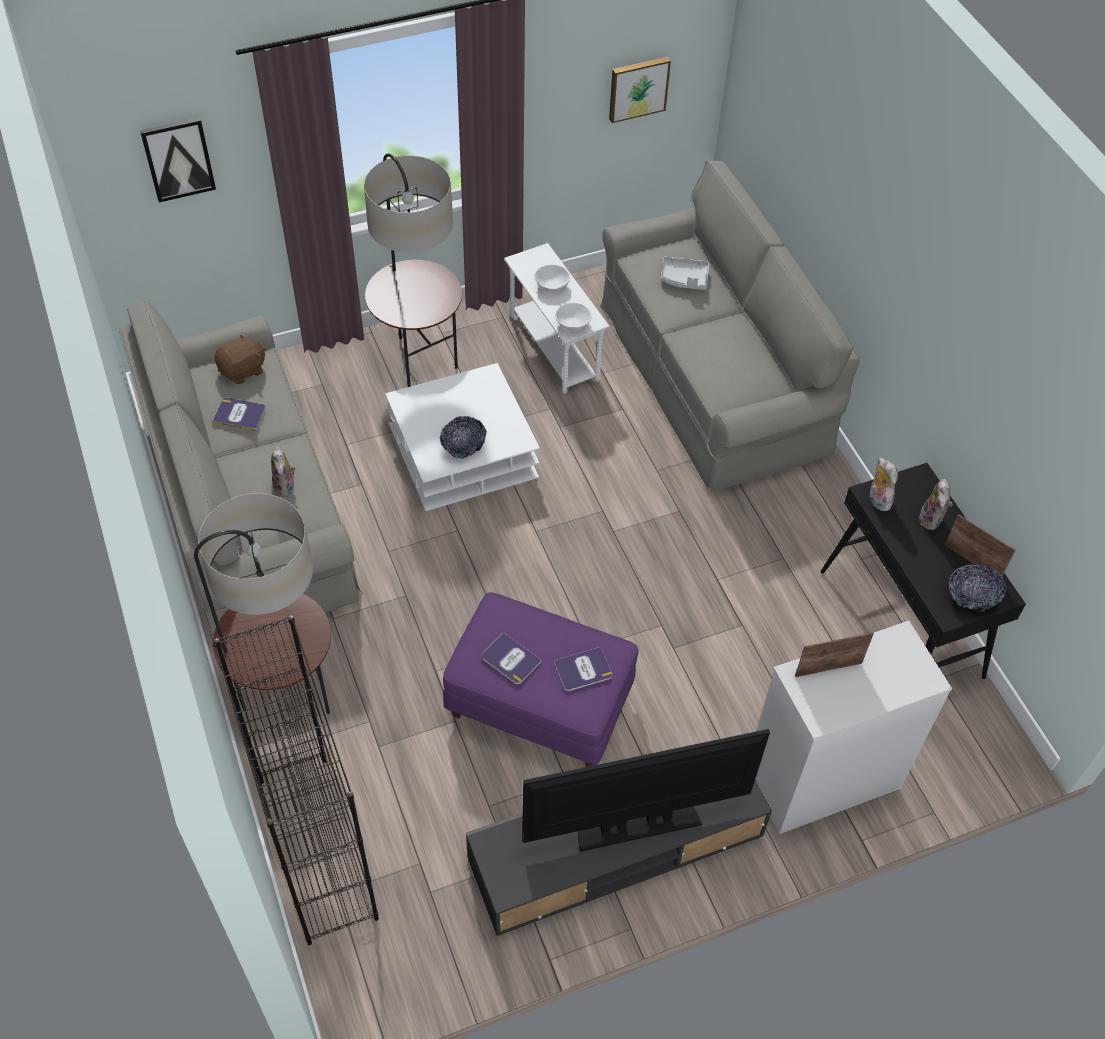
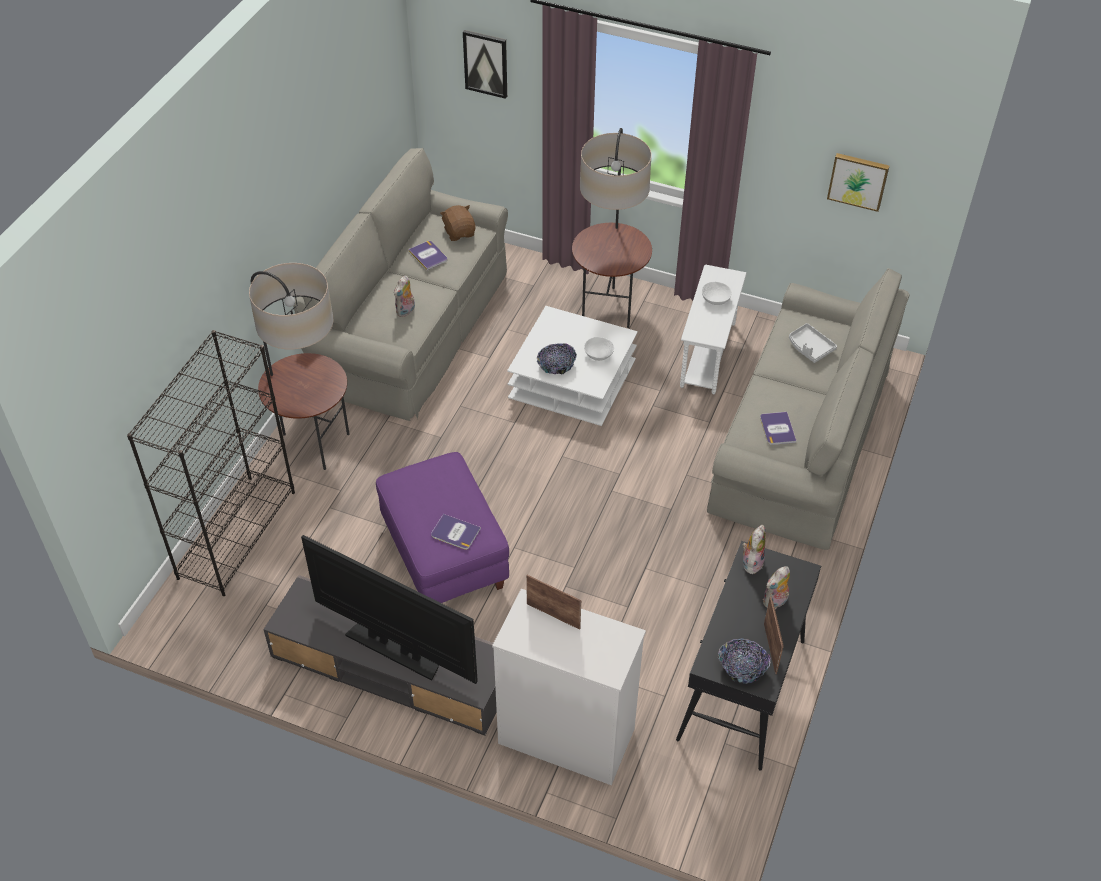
camera: 45 degrees right, 5 degrees down
brown plush toy [215,333,266,384] -> brown plush toy turned 120 degrees counterclockwise [440,205,476,241]
book [482,632,542,684] -> book moved to [760,412,796,445]
white bowl [555,303,591,331] -> white bowl moved to [584,337,614,361]

